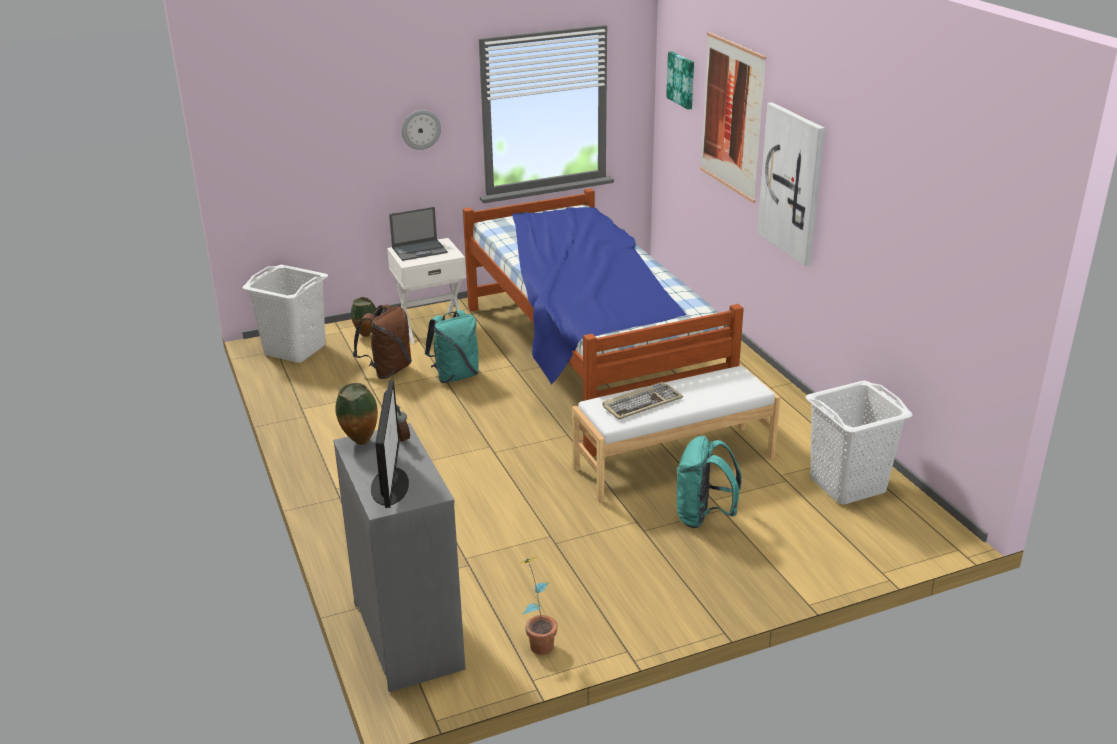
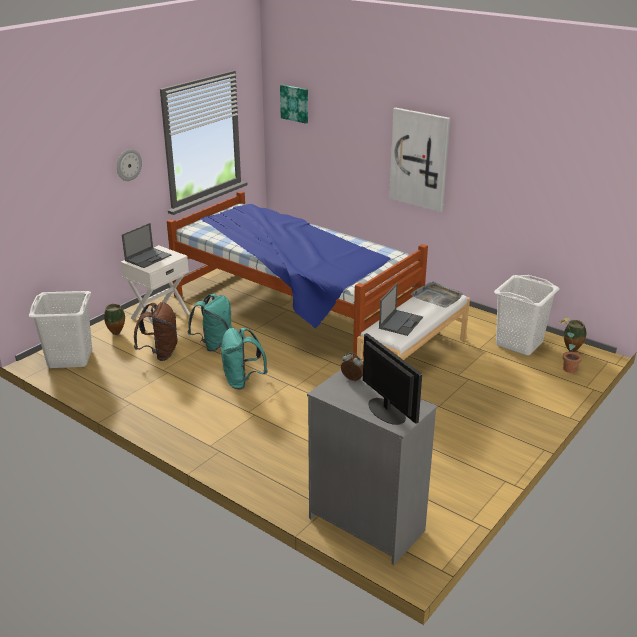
camera: 30 degrees left, 0 degrees up
vase [335,383,378,445] -> vase moved to [564,320,586,352]
potted plant [517,557,558,655] -> potted plant moved to [558,318,582,373]
keyboard [602,382,683,420] -> laptop [379,283,423,336]
turquoise backpack [677,436,742,528] -> turquoise backpack moved to [221,328,268,390]
picture [700,32,766,203] -> none
none -> grey tray [411,281,463,308]

